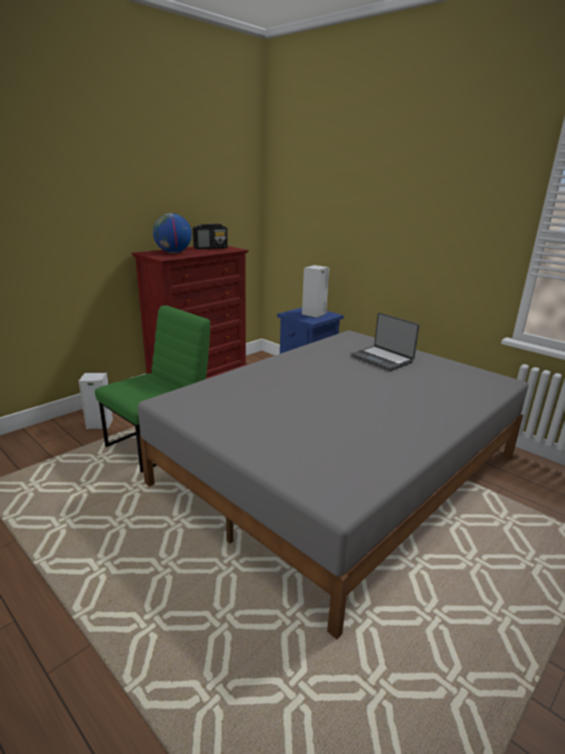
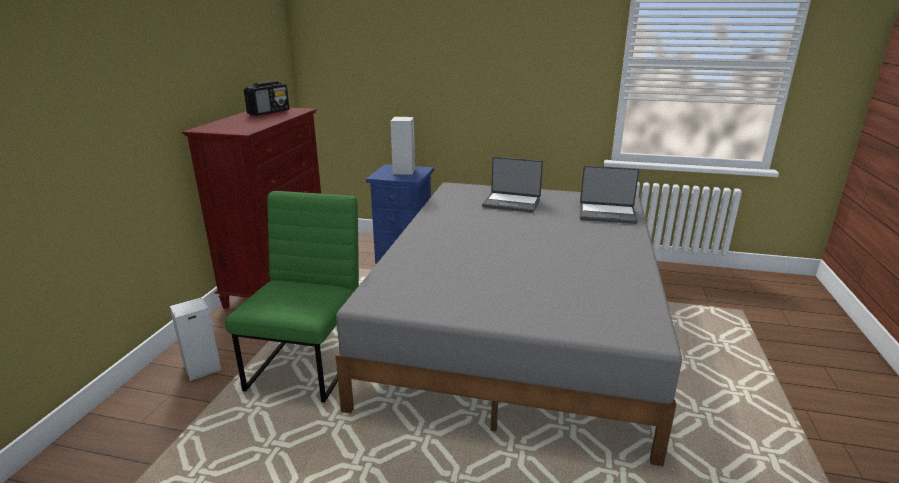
camera: 30 degrees left, 0 degrees up
globe [153,213,192,253] -> none
none -> laptop [580,165,639,224]

